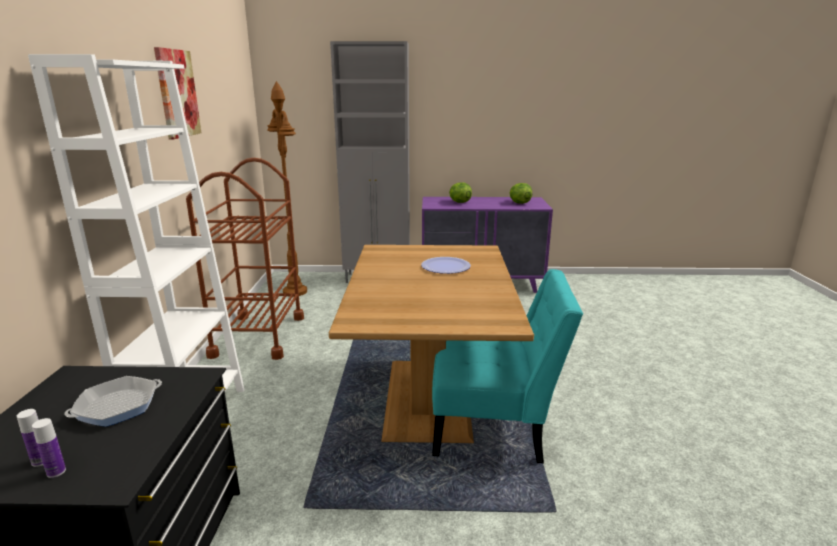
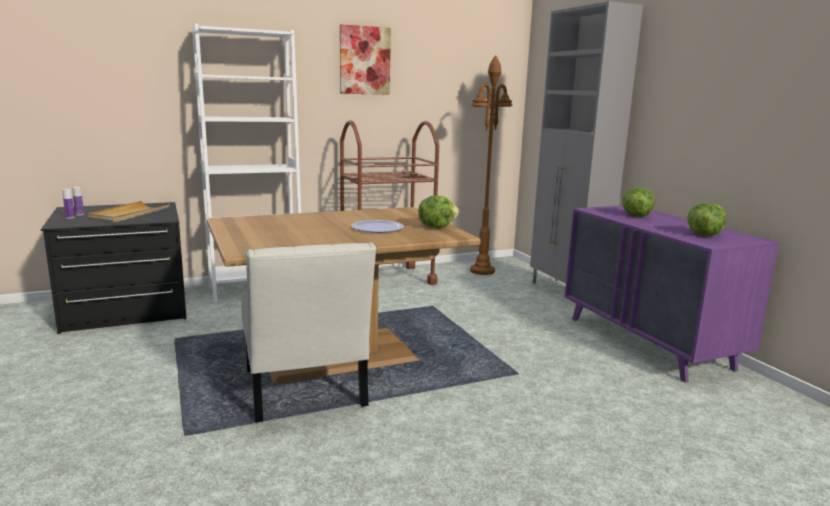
camera: 65 degrees right, 5 degrees down
frying pan [64,376,162,427] -> beige tray [88,201,170,222]
turquoise chair [432,269,583,464] -> white chair [241,242,376,423]
none -> lettuce [418,195,459,228]

